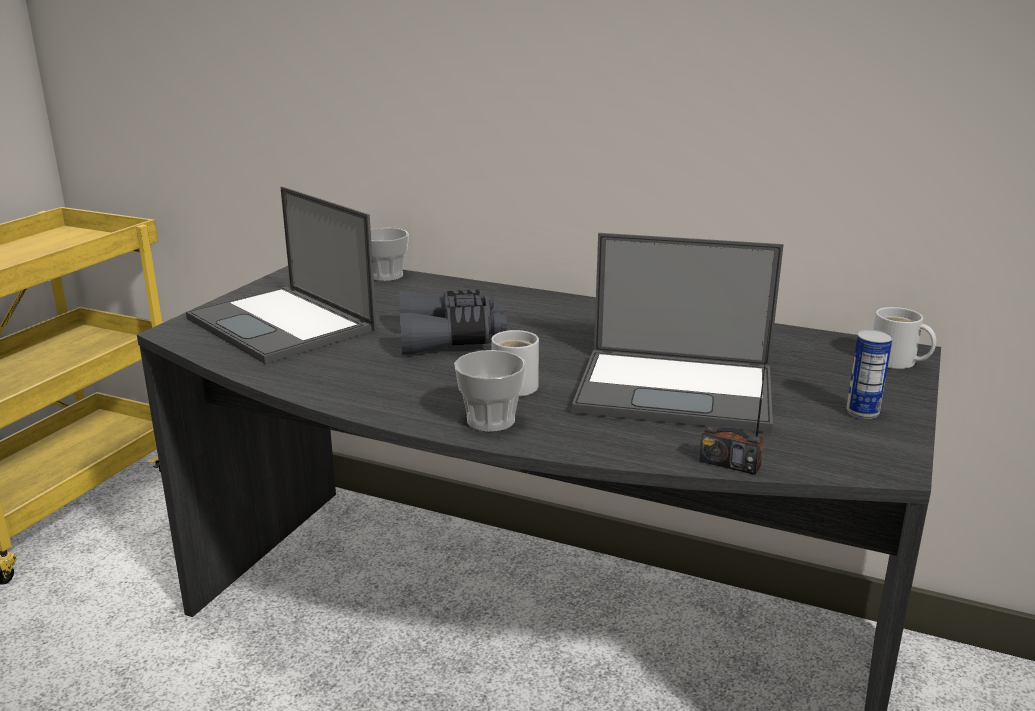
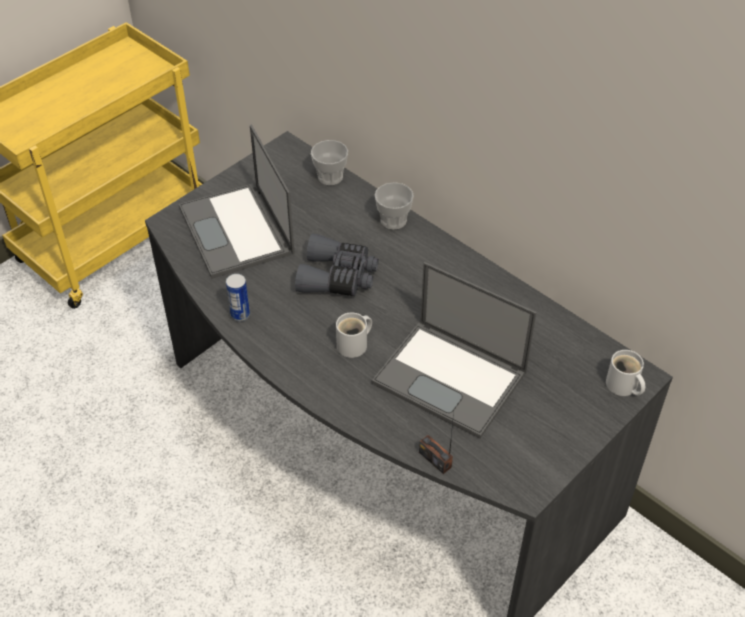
camera: 20 degrees right, 25 degrees up
cup [454,350,526,432] -> cup moved to [375,182,414,229]
can [846,330,893,419] -> can moved to [226,274,250,322]

